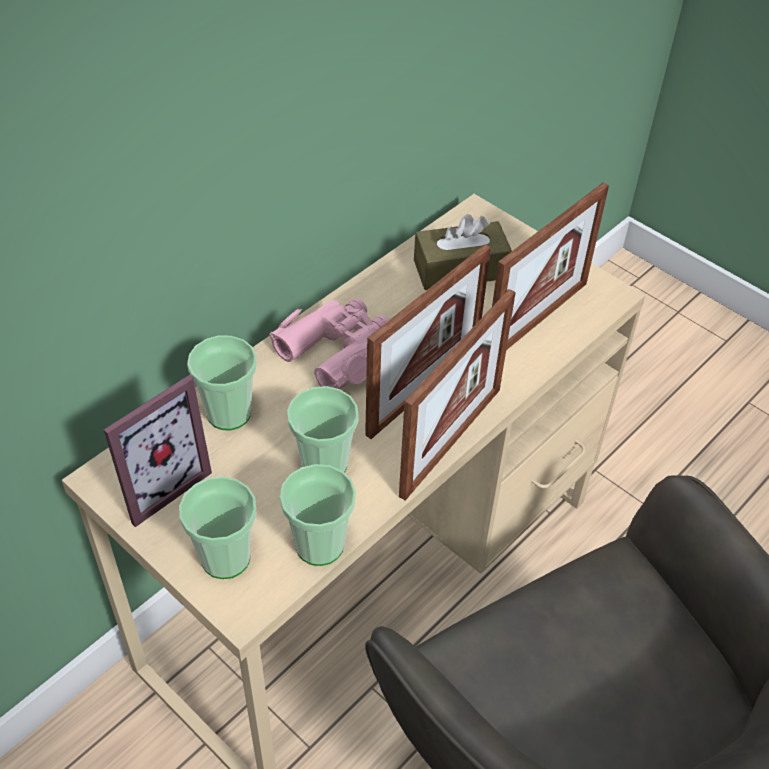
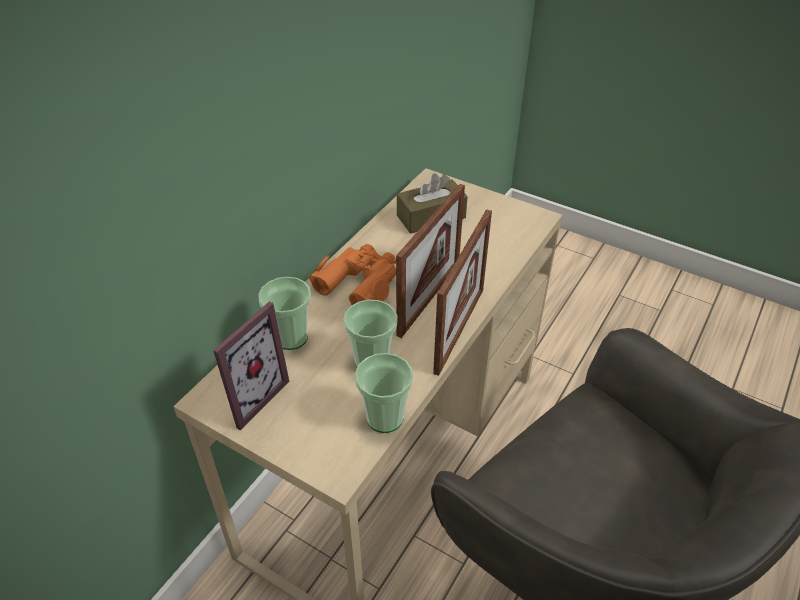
camera: 10 degrees left, 5 degrees down
cup [179,476,257,579] -> none
pink binoculars [270,298,389,390] -> orange binoculars [309,244,396,305]
picture frame [492,182,609,350] -> none

